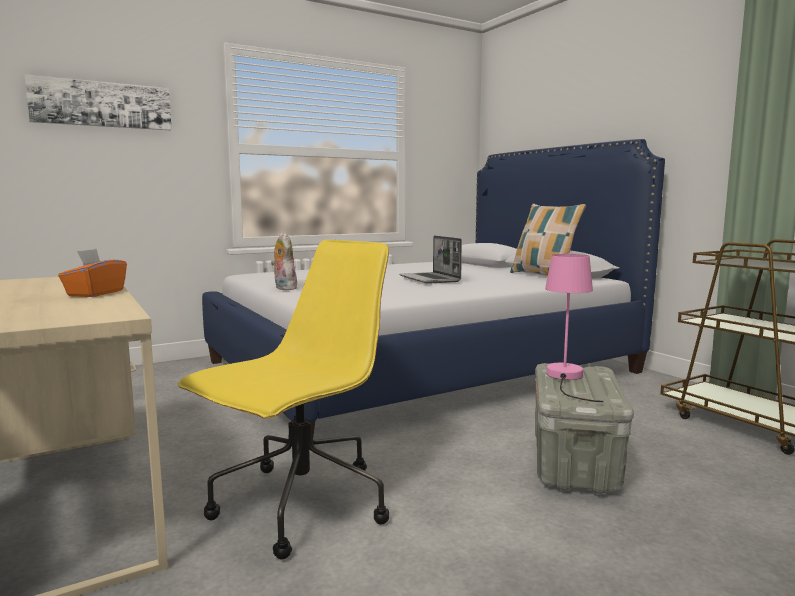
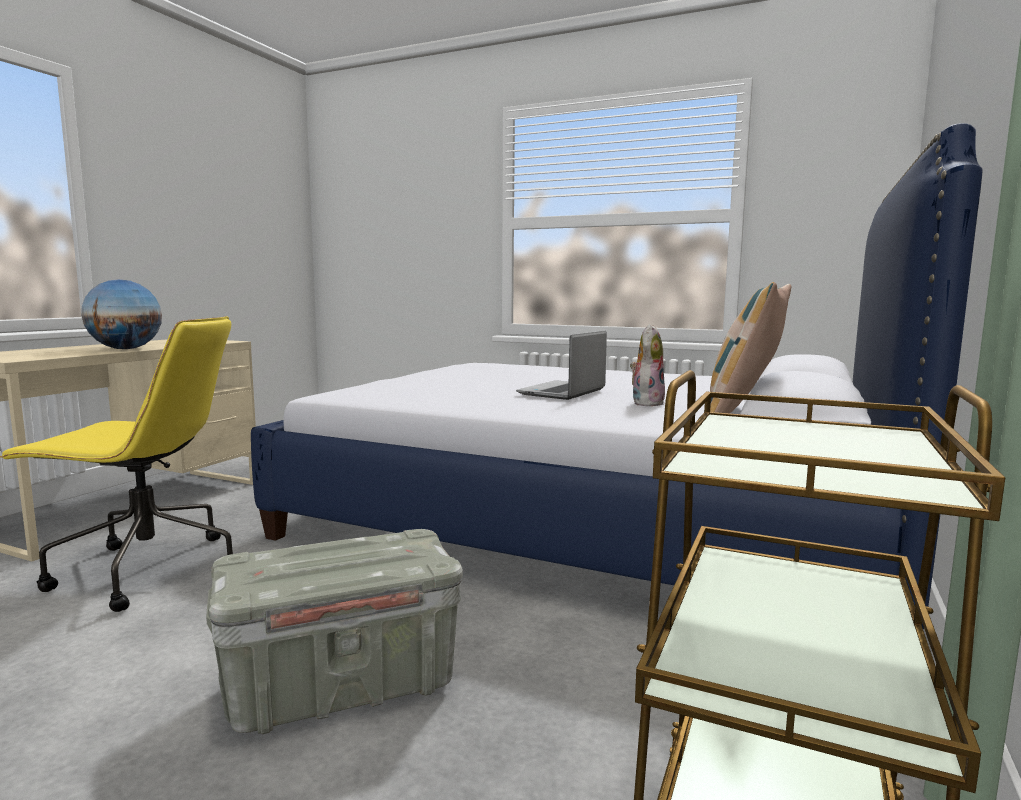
camera: 55 degrees right, 0 degrees up
picture [24,74,172,130] -> none
orange tissue box [58,249,127,297] -> globe [81,279,162,349]
plush toy [271,233,297,290] -> plush toy moved to [630,324,665,406]
pink table lamp [545,254,603,402] -> none

